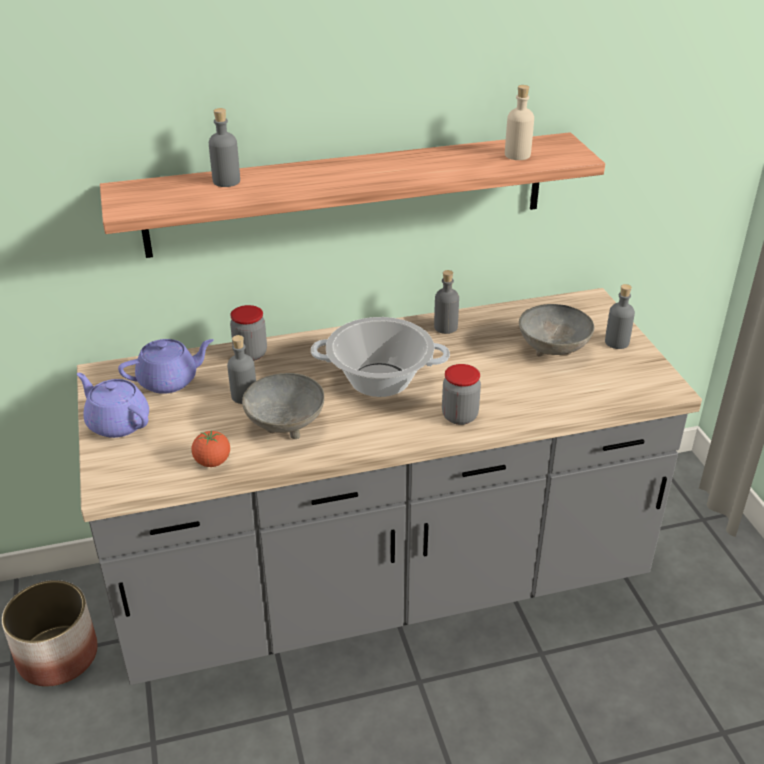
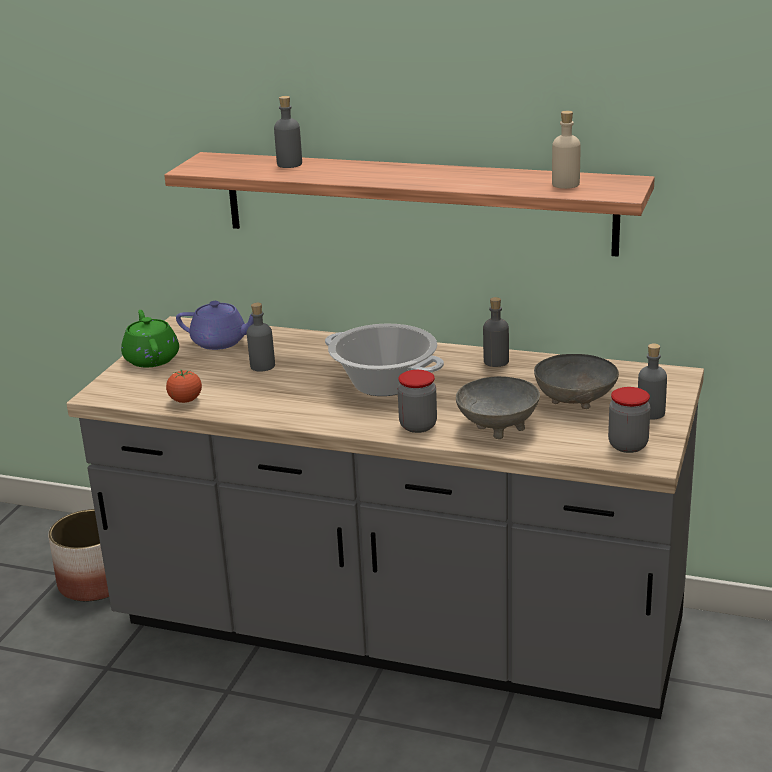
camera: 35 degrees right, 10 degrees down
purple teapot [77,373,149,438] -> green teapot [121,310,179,368]
jar [230,305,267,361] -> jar moved to [608,387,650,453]
grey bowl [242,373,324,439] -> grey bowl moved to [456,376,540,439]

